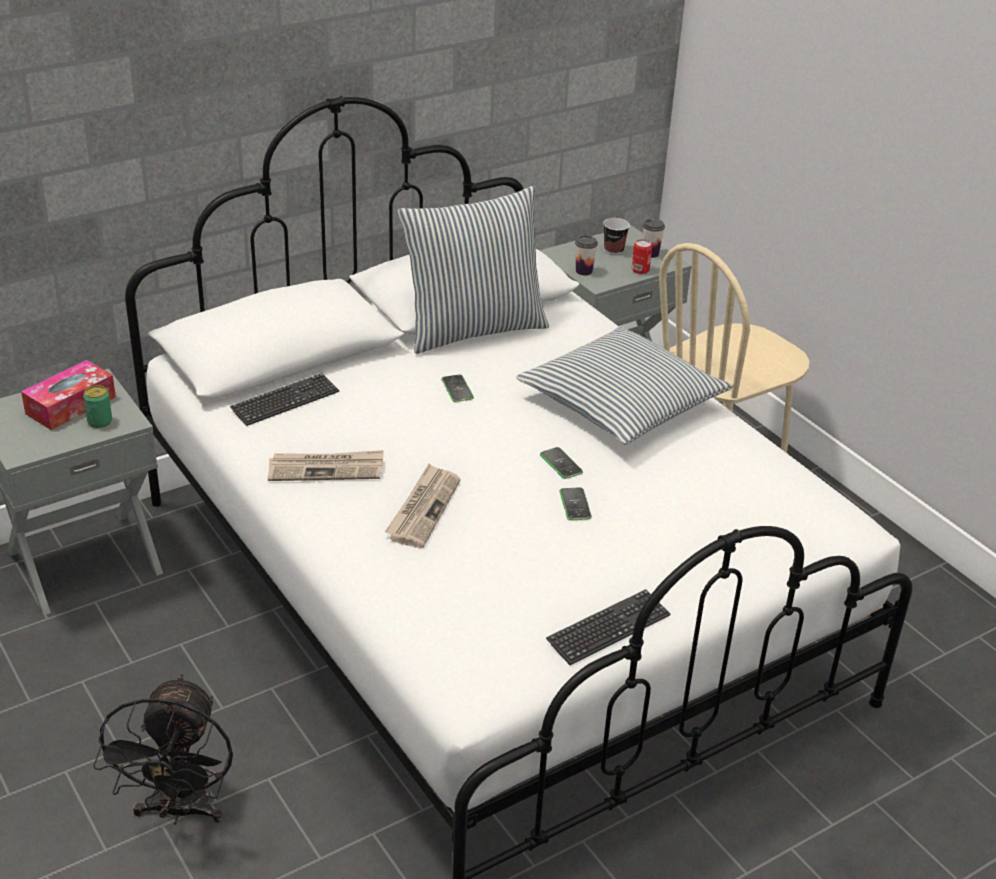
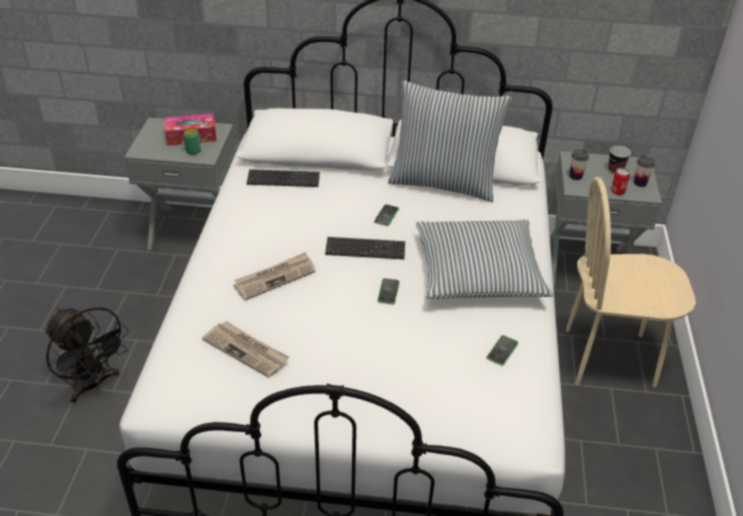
camera: 40 degrees right, 5 degrees up
black fan [93,674,233,825] -> black fan turned 90 degrees counterclockwise [45,307,129,403]
newspaper [268,450,384,481] -> newspaper moved to [202,321,289,378]
keyboard [546,589,670,665] -> keyboard moved to [325,237,405,259]
phone [560,487,592,520] -> phone moved to [486,335,518,366]

